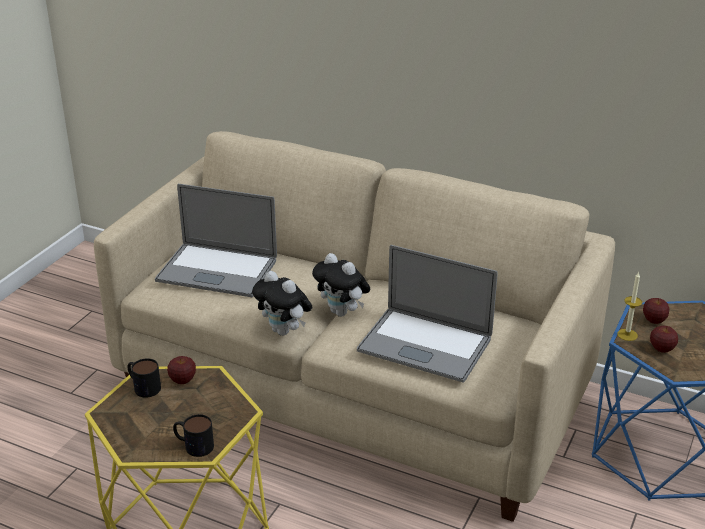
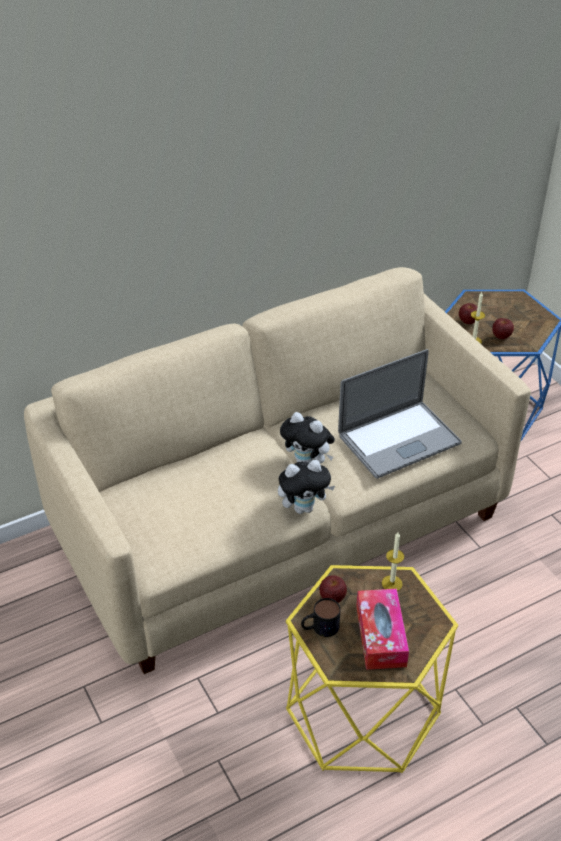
camera: 55 degrees left, 10 degrees up
laptop [155,184,277,297] -> none
mug [173,414,214,457] -> none
plush toy [312,253,370,317] -> plush toy turned 45 degrees clockwise [280,412,335,464]
none -> tissue box [356,589,409,670]
none -> candle [382,532,404,591]

